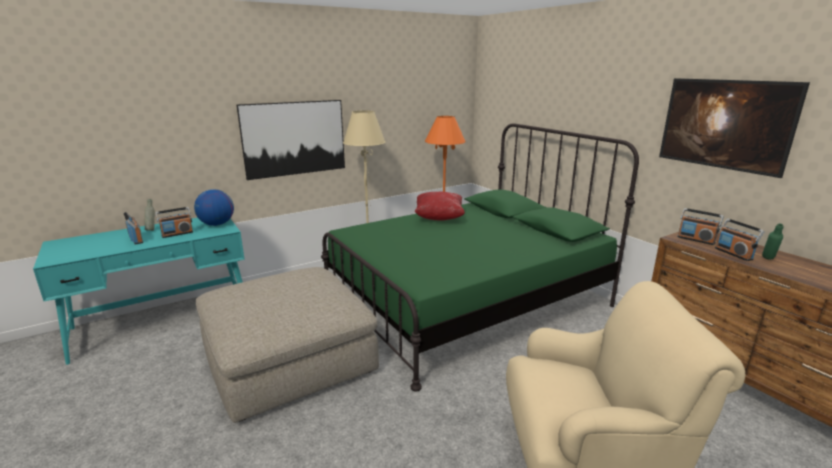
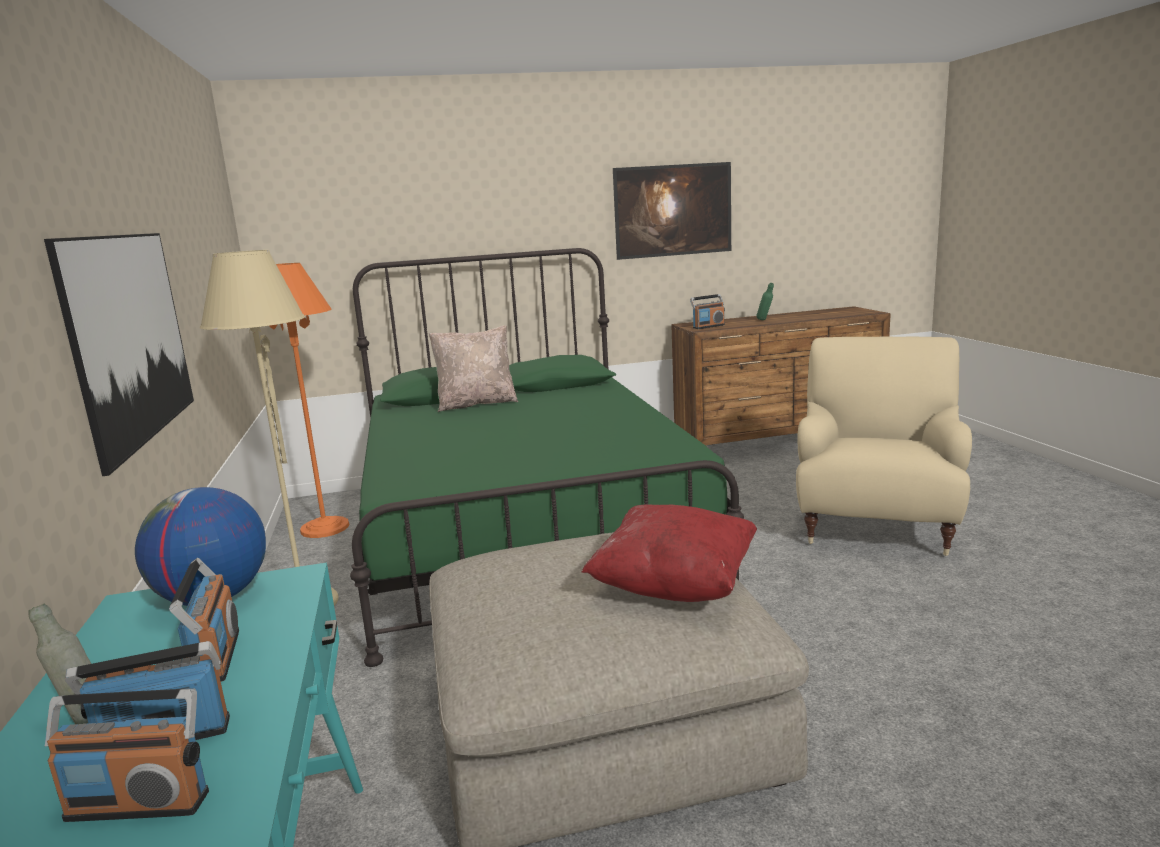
camera: 70 degrees left, 5 degrees down
red pillow [415,192,465,220] -> red pillow moved to [582,505,757,602]
radio [715,219,765,261] -> radio moved to [45,689,209,822]
none -> beige pillow [429,325,518,412]

